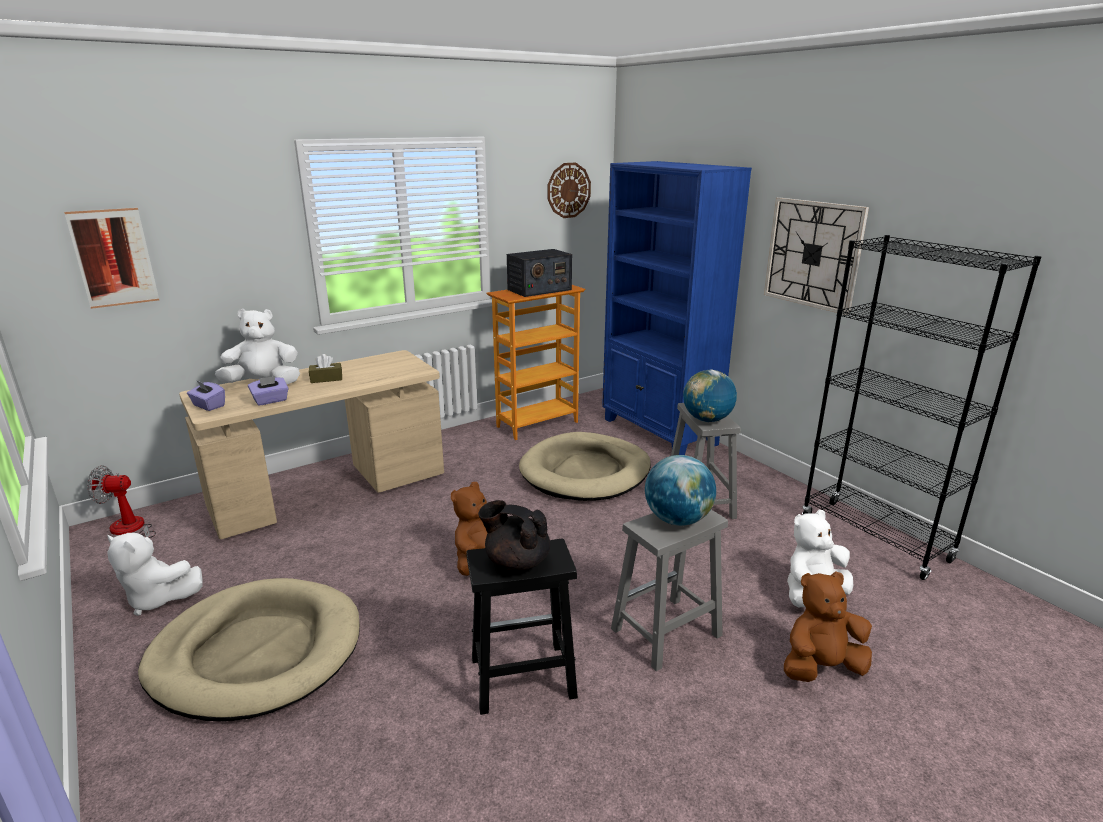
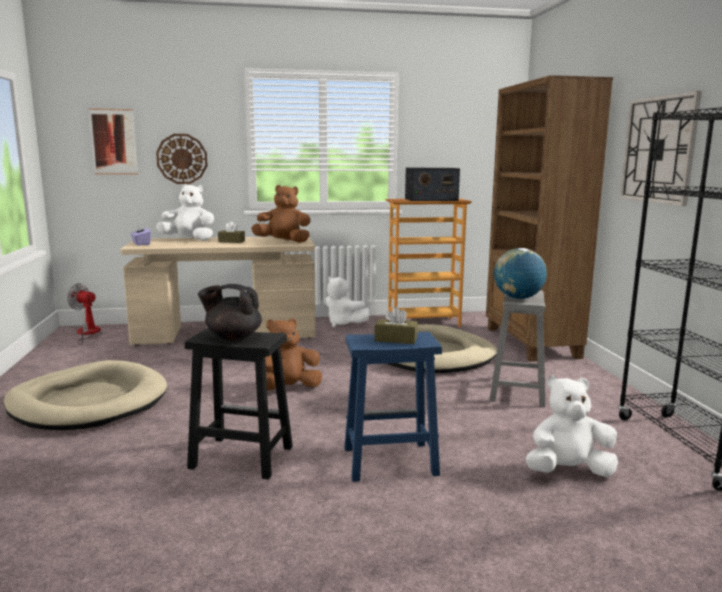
camera: 25 degrees right, 10 degrees down
white plush toy [107,533,203,616] -> white plush toy moved to [325,277,370,327]
purple tissue box [248,376,289,406] -> none
black teapot [478,500,550,571] -> black teapot turned 45 degrees counterclockwise [198,284,262,341]
wall clock [548,163,591,218] -> wall clock moved to [156,134,208,184]
blue bookcase [602,161,752,455] -> brown bookcase [486,75,613,362]
grey stool [611,510,728,671] -> blue stool [344,332,442,482]
globe [645,455,716,526] -> brown tissue box [374,307,418,344]
brown plush toy [784,571,872,682] -> brown plush toy moved to [251,185,311,243]

